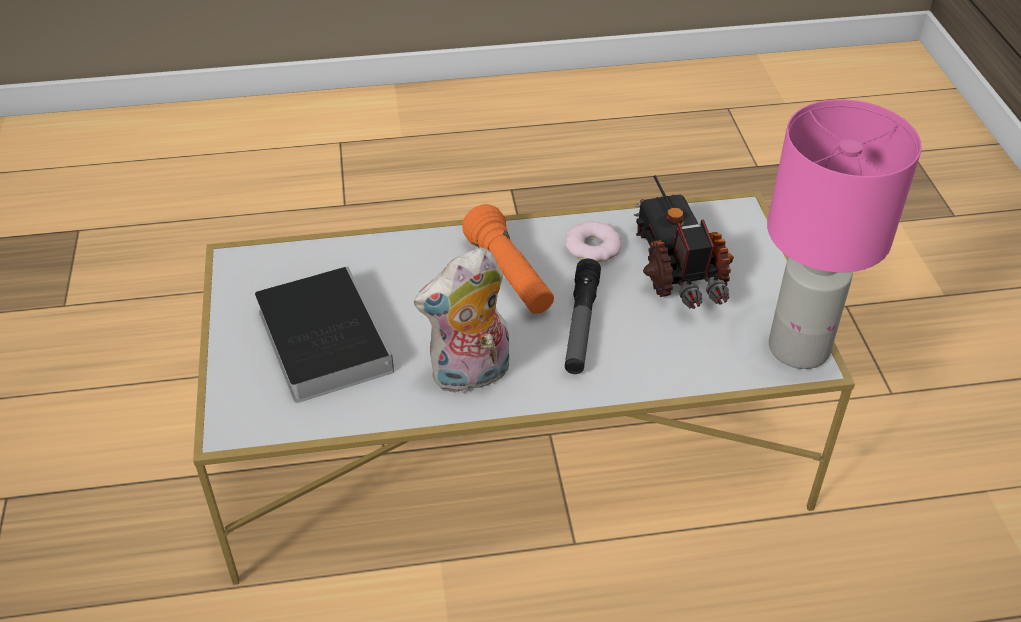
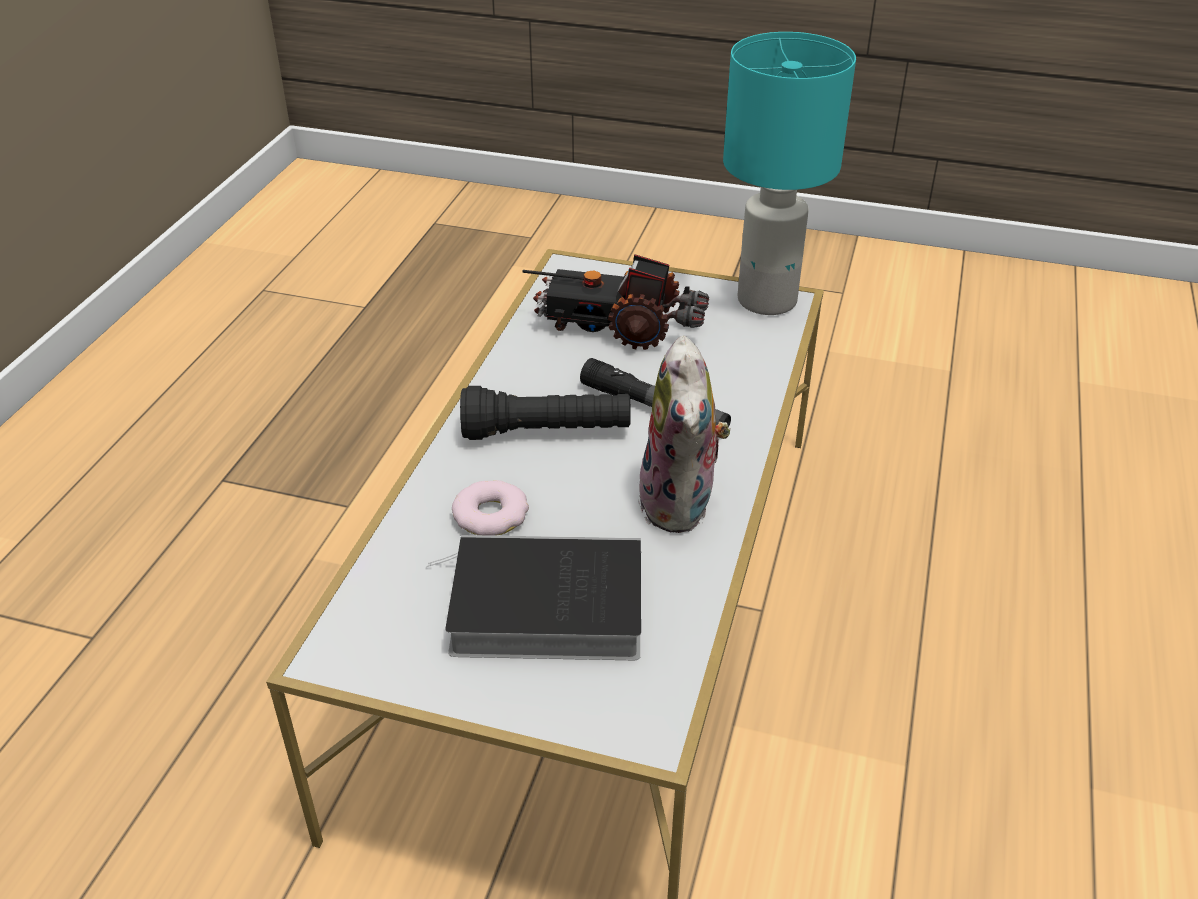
camera: 65 degrees left, 5 degrees down
orange flashlight [462,204,554,314] -> black flashlight [460,386,631,440]
donut [565,221,622,262] -> donut moved to [452,480,529,536]
pink table lamp [767,99,922,369] -> turquoise table lamp [723,32,856,315]

